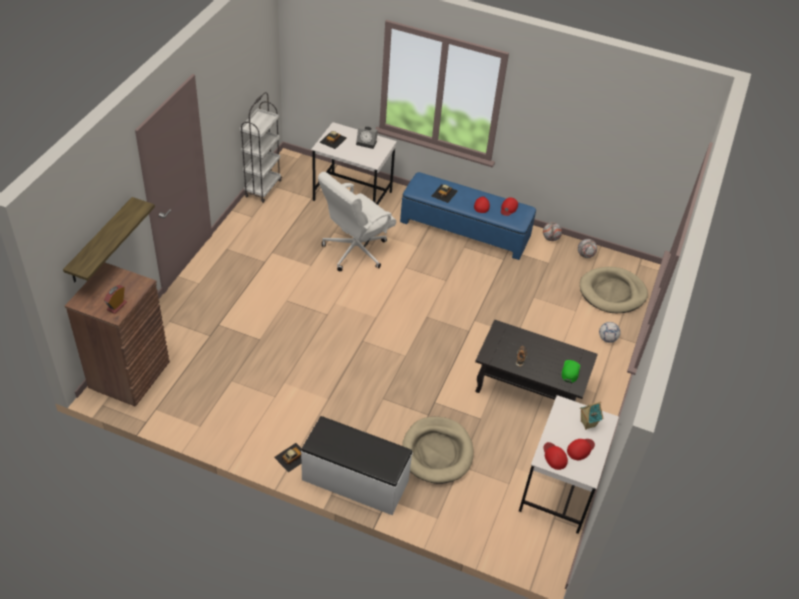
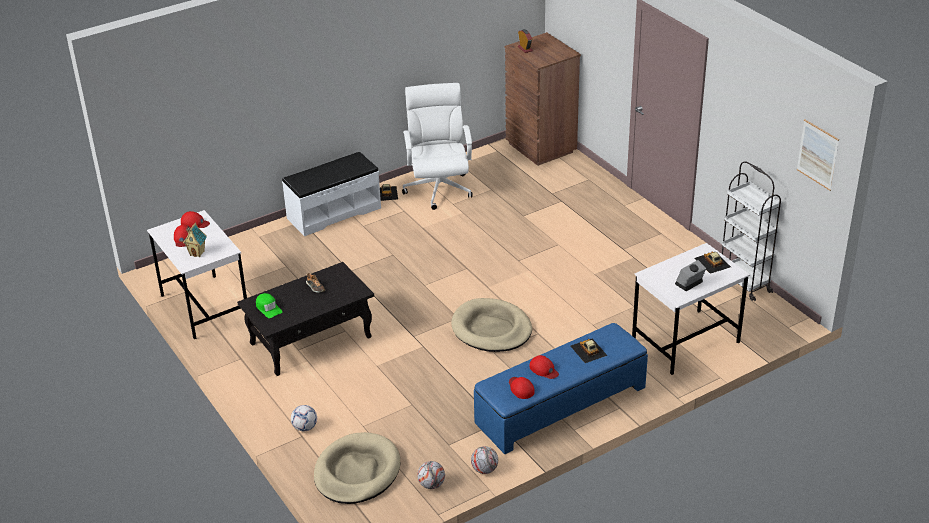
camera: 130 degrees right, 10 degrees down
shelf [63,197,155,282] -> none
white office chair [318,172,396,271] -> white office chair moved to [402,83,473,210]
beige dog bed [402,417,474,484] -> beige dog bed moved to [451,298,532,352]
none -> picture [797,119,839,191]

